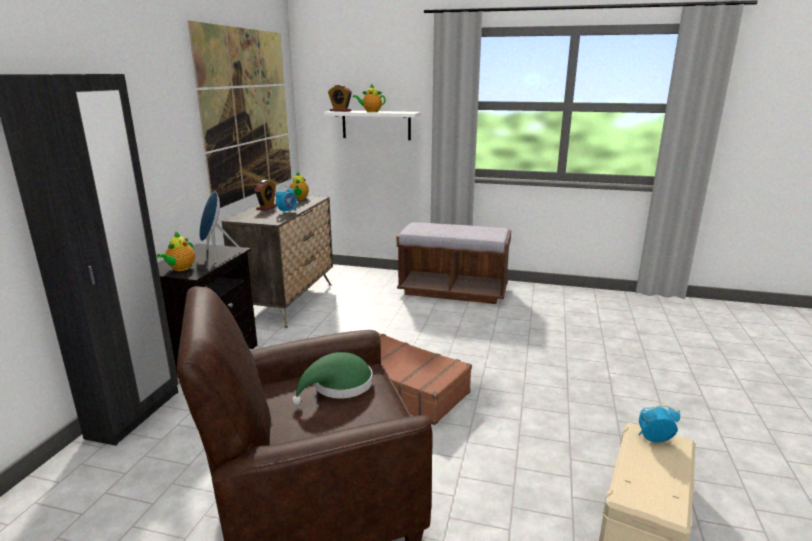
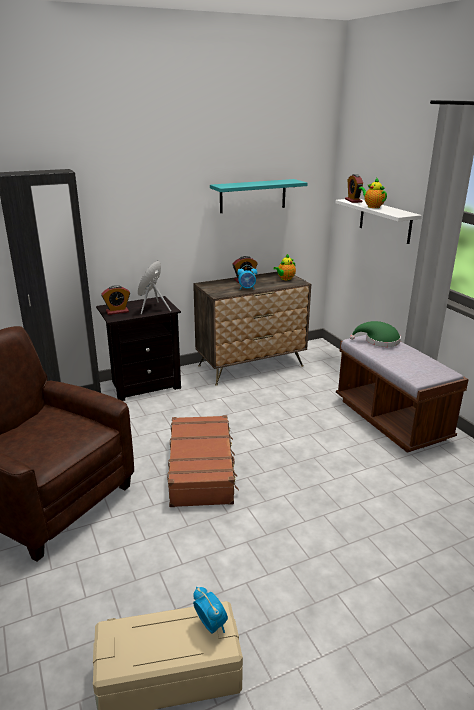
camera: 50 degrees right, 5 degrees up
teapot [157,231,195,271] -> alarm clock [101,285,130,315]
picture [188,21,292,208] -> turquoise shelf [210,179,308,213]
green hat [292,352,373,405] -> green hat moved to [350,321,401,347]

